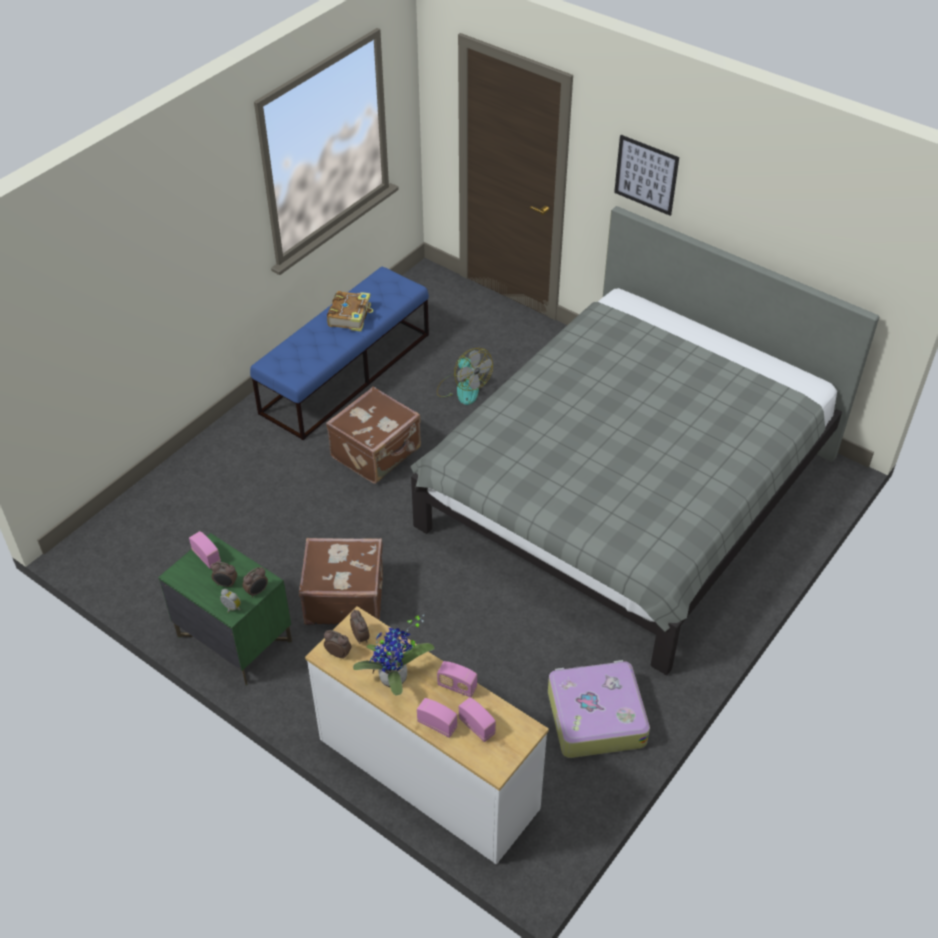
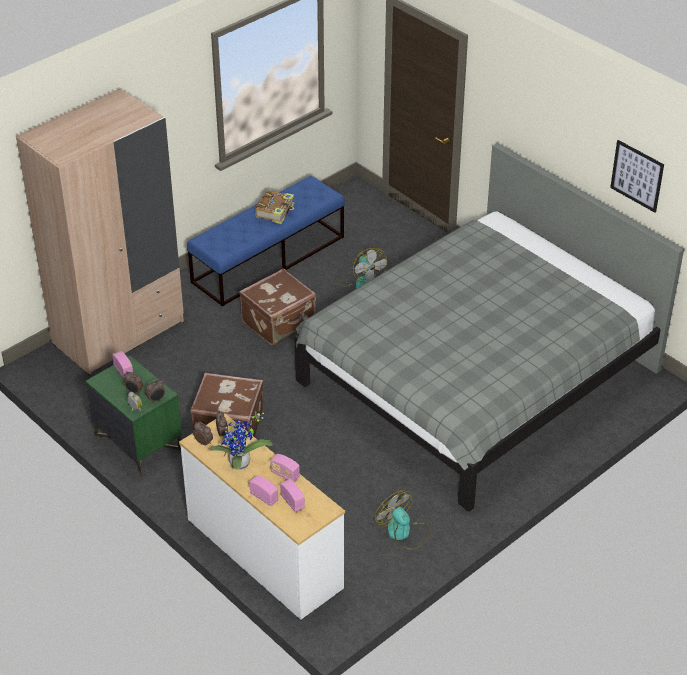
camera: 10 degrees right, 5 degrees down
suitcase [548,660,650,758] -> fan [375,490,430,550]
picture [614,135,679,216] -> picture moved to [610,140,664,213]
none -> beige wardrobe [16,88,184,375]

